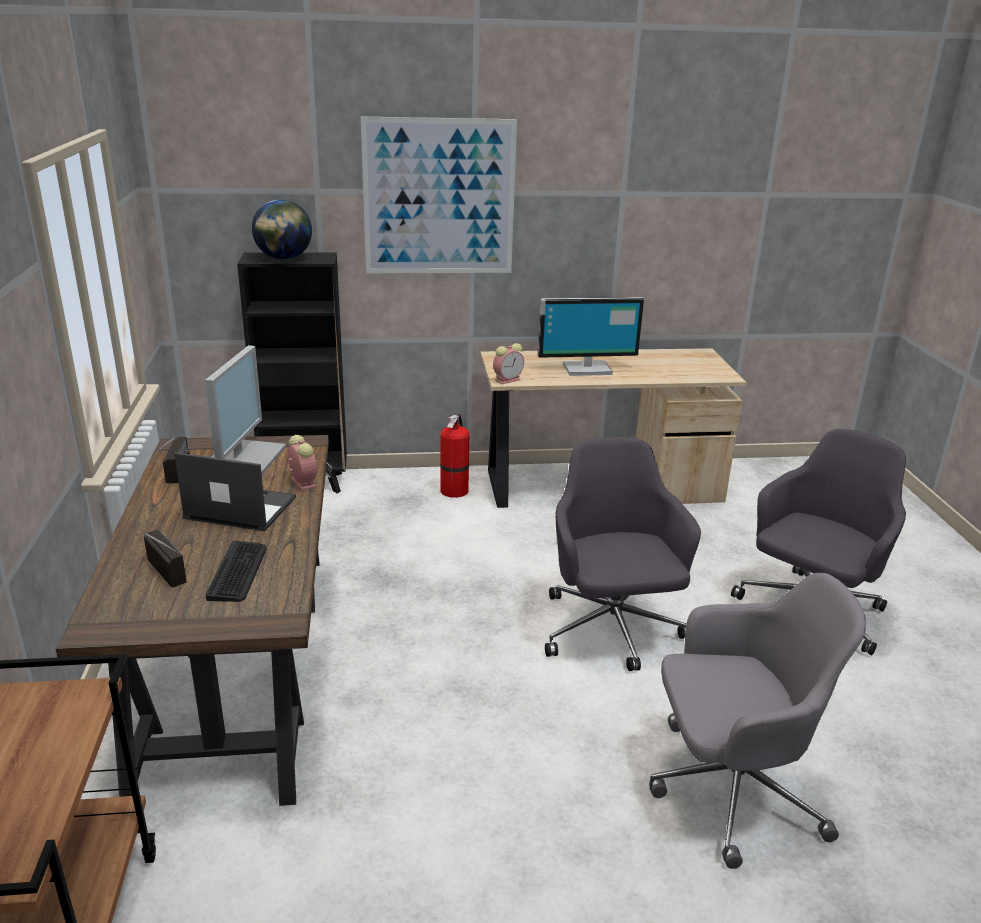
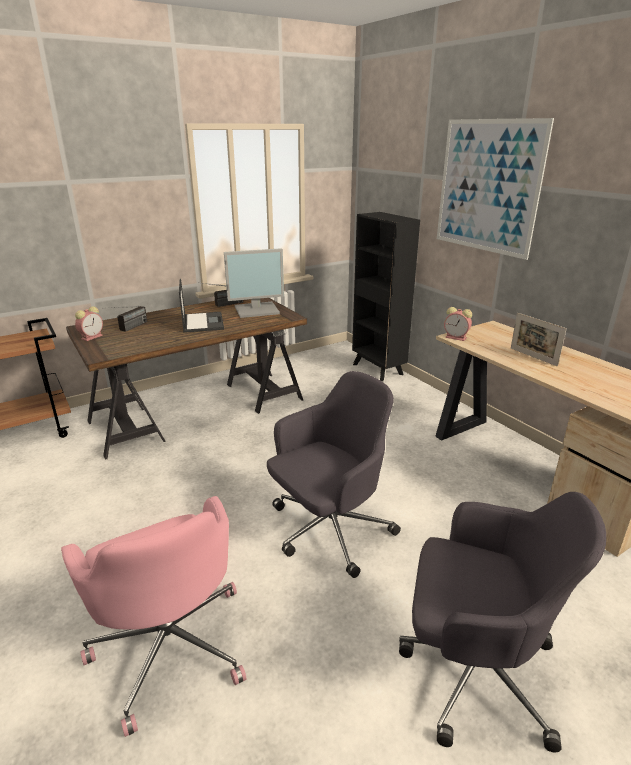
camera: 65 degrees right, 0 degrees up
keyboard [206,541,267,602] -> none
globe [252,199,312,260] -> none
alarm clock [288,435,317,491] -> alarm clock moved to [75,306,103,341]
fire extinguisher [440,414,470,498] -> none
monitor [538,297,644,376] -> picture frame [511,313,567,366]
grey office chair [649,573,866,869] -> pink office chair [61,496,246,737]

